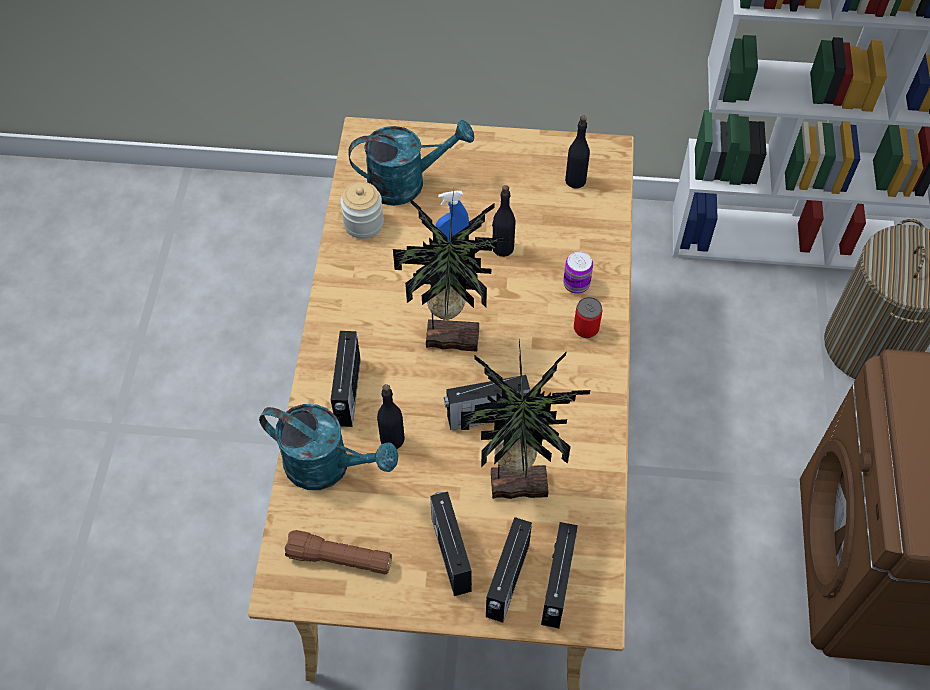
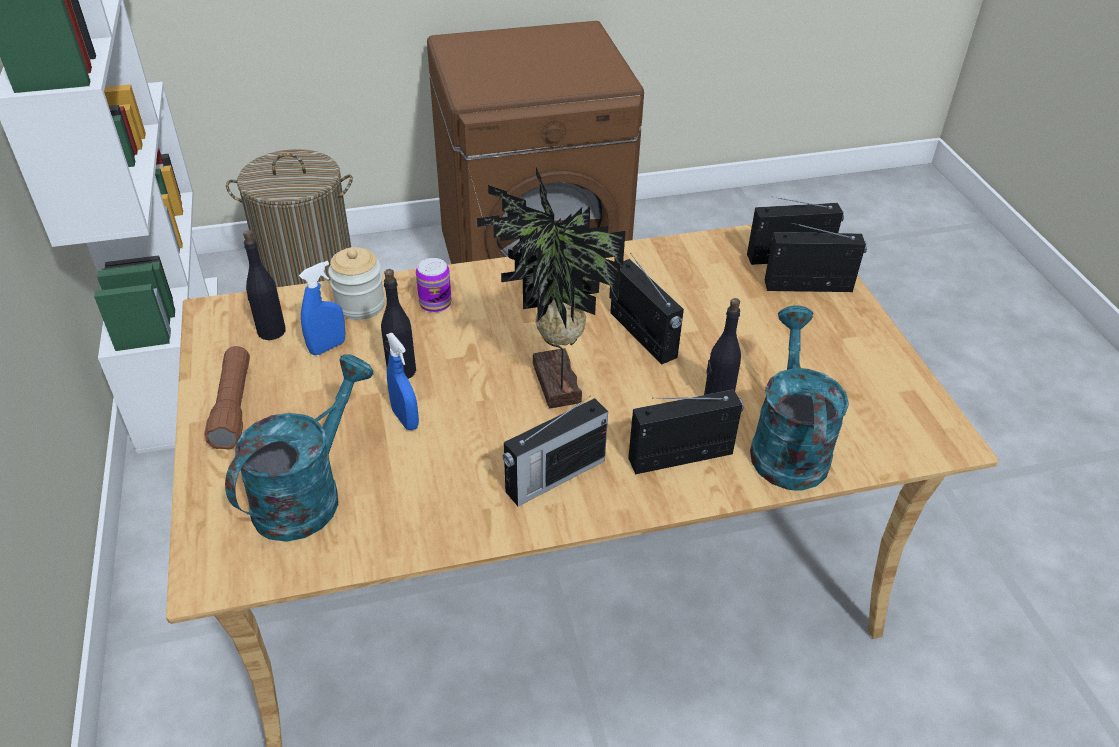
camera: 110 degrees left, 15 degrees down
brown flashlight [285,530,392,574] -> brown flashlight moved to [204,346,250,450]
jar [340,182,384,239] -> jar moved to [328,247,385,320]
turquoise watering can [348,120,474,206] -> turquoise watering can turned 60 degrees clockwise [225,354,374,542]
radio [430,491,472,596] -> radio moved to [503,395,608,506]
potted plant [461,340,590,499] -> none
can [574,297,602,338] -> none
none -> blue spray bottle [299,261,345,355]

